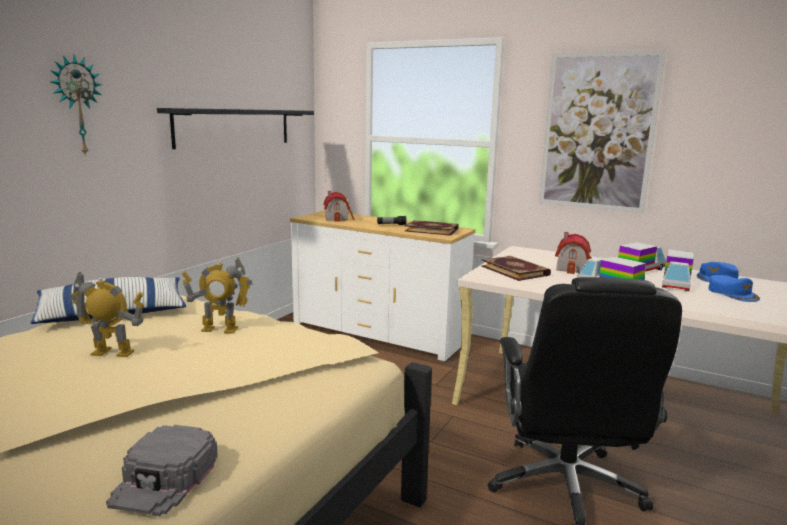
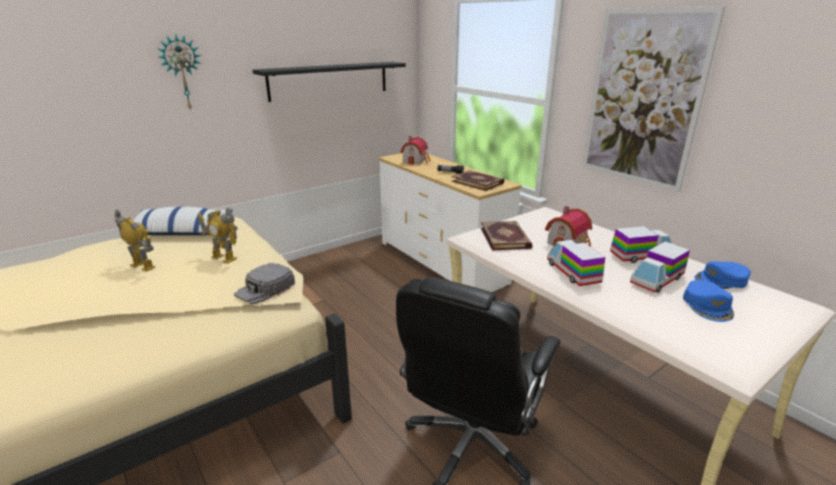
camera: 25 degrees right, 10 degrees up
grey cap [106,425,218,516] -> grey cap moved to [234,263,295,304]

